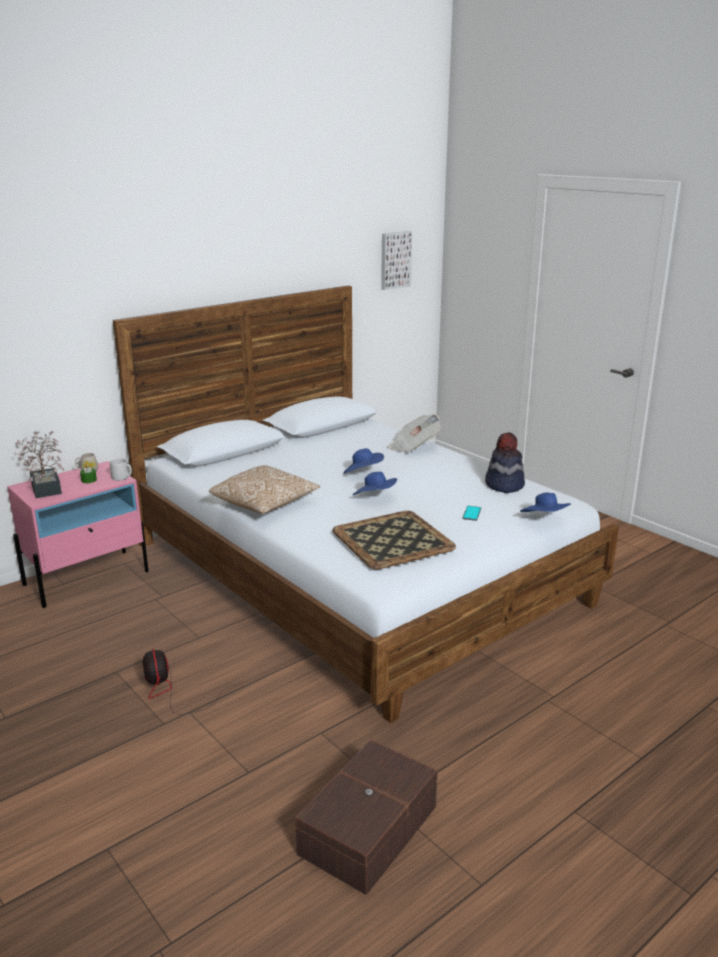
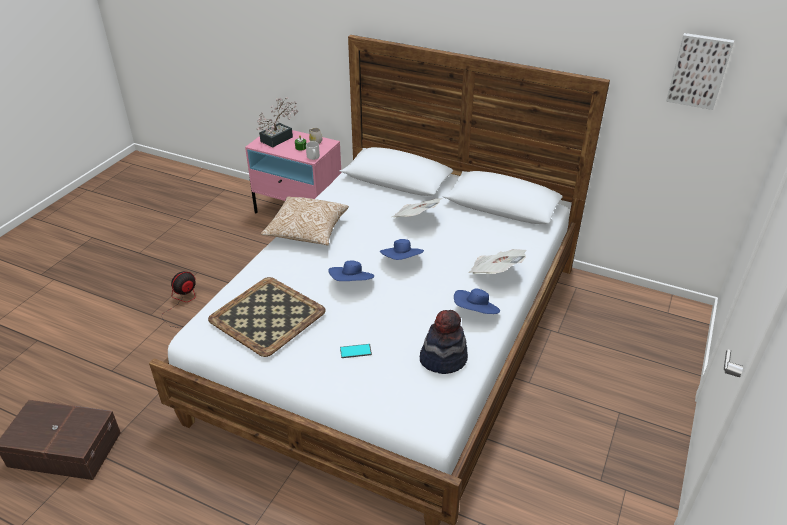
camera: 65 degrees right, 15 degrees up
blue hat [520,492,571,512] -> blue hat moved to [454,288,500,314]
none -> newspaper [392,198,443,217]

